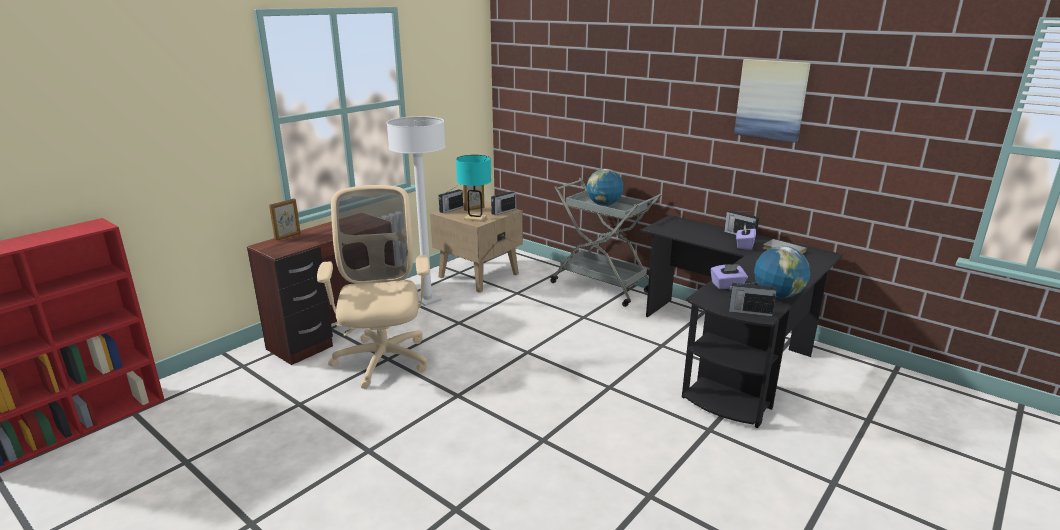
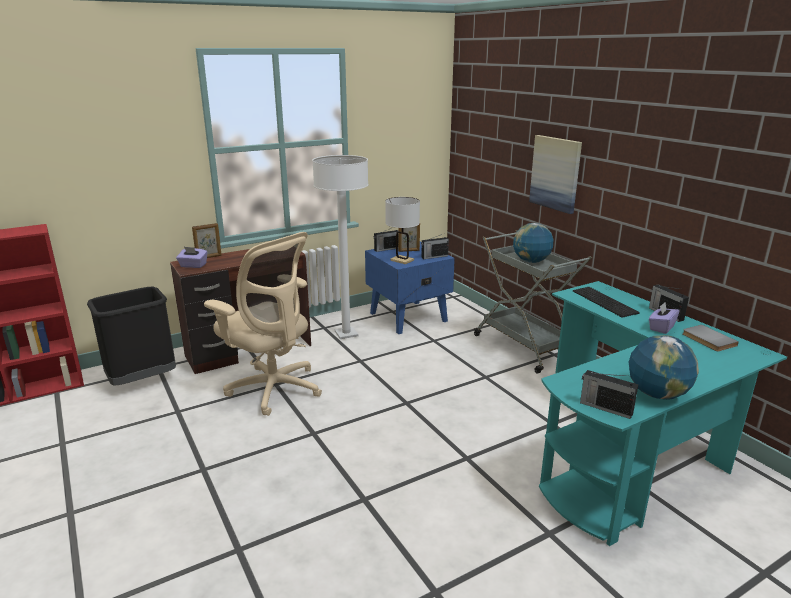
camera: 20 degrees right, 0 degrees up
beige office chair [317,185,429,389] -> beige office chair turned 120 degrees clockwise [204,232,322,416]
beige nightstand [430,201,523,293] -> blue nightstand [365,242,455,334]
turquoise table lamp [456,155,491,222] -> white table lamp [385,197,420,264]
black desk [640,215,843,428] -> turquoise desk [539,281,787,546]
purple tissue box [711,264,748,289] -> purple tissue box moved to [176,247,208,268]
picture [734,59,811,143] -> picture moved to [529,135,582,214]
none -> black trash can [87,286,176,386]
none -> keyboard [573,287,640,318]

